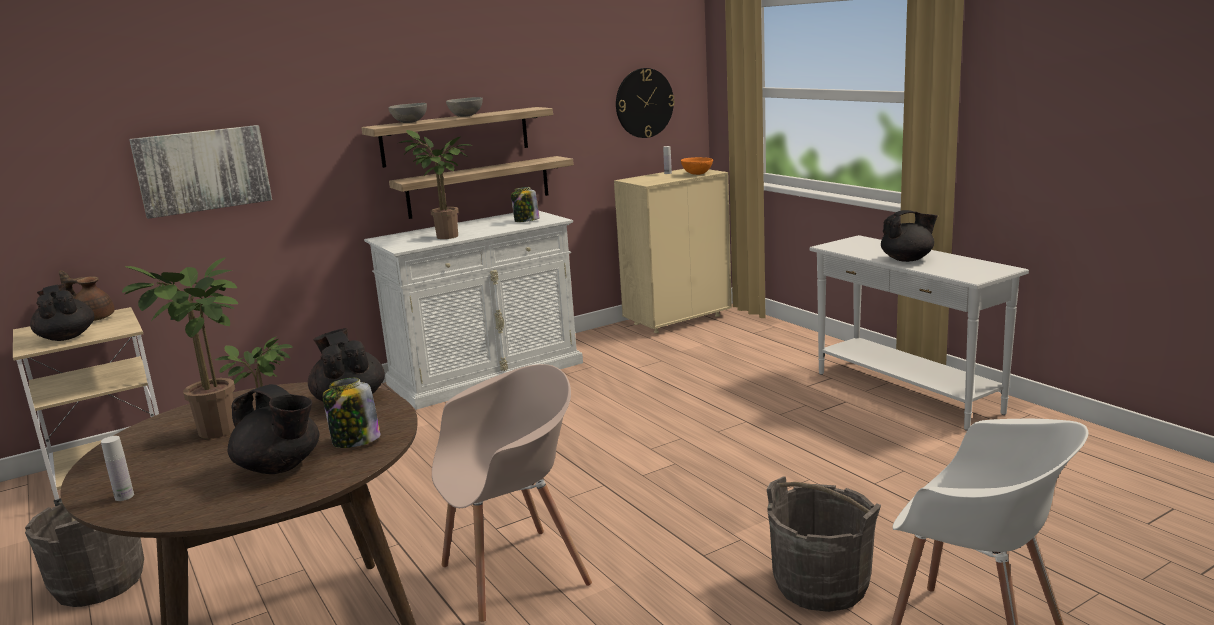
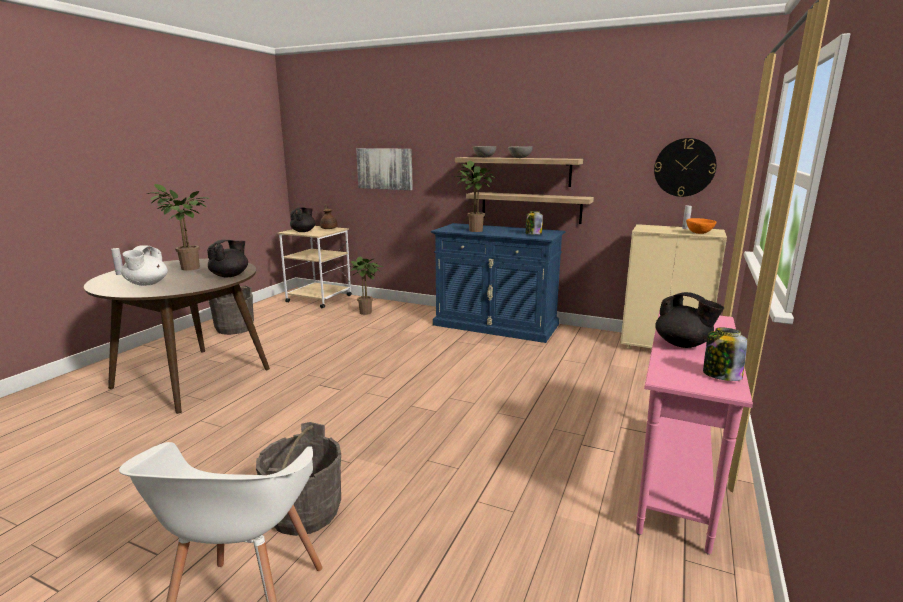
camera: 55 degrees right, 0 degrees up
black teapot [228,384,319,474] -> white teapot [121,246,168,286]
jar [323,378,381,448] -> jar moved to [703,327,747,381]
white dresser [364,211,583,410] -> blue dresser [431,223,566,343]
beige chair [432,364,592,622] -> none
white console table [809,235,1029,431] -> pink console table [636,310,753,555]

